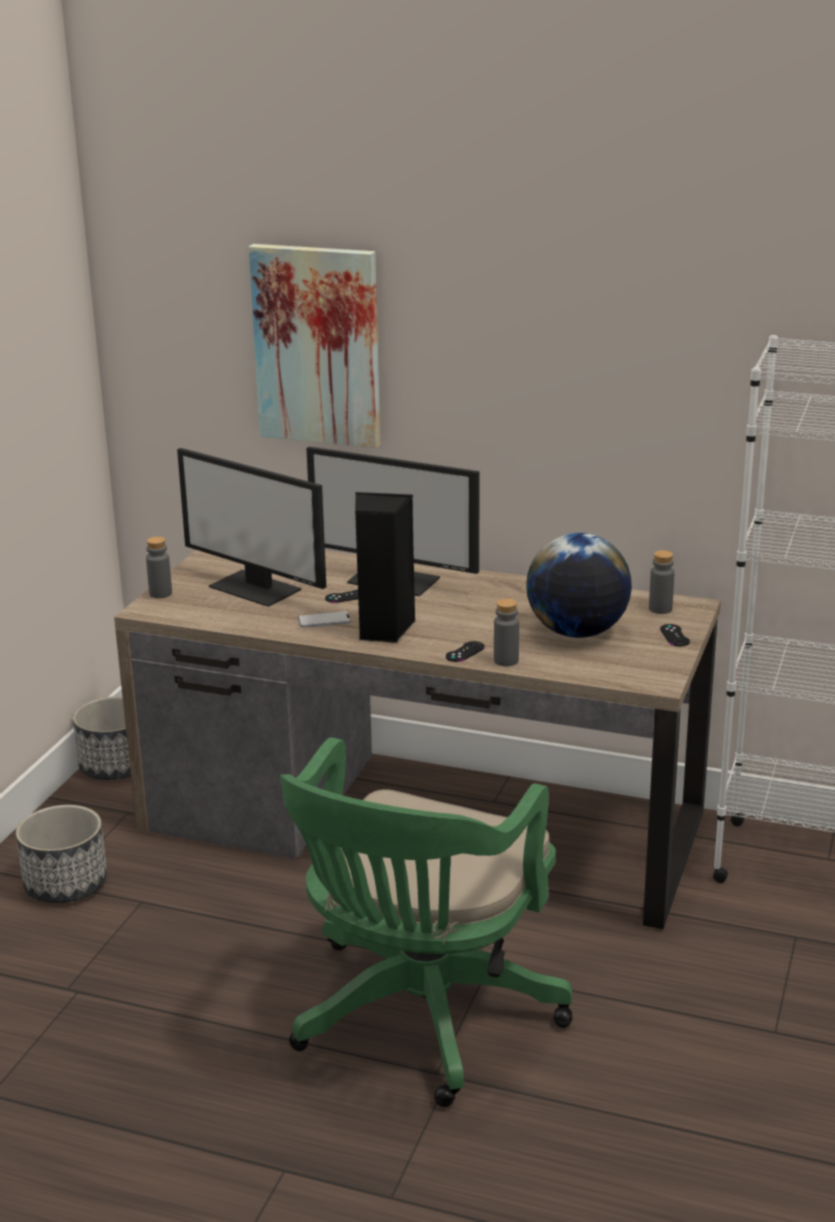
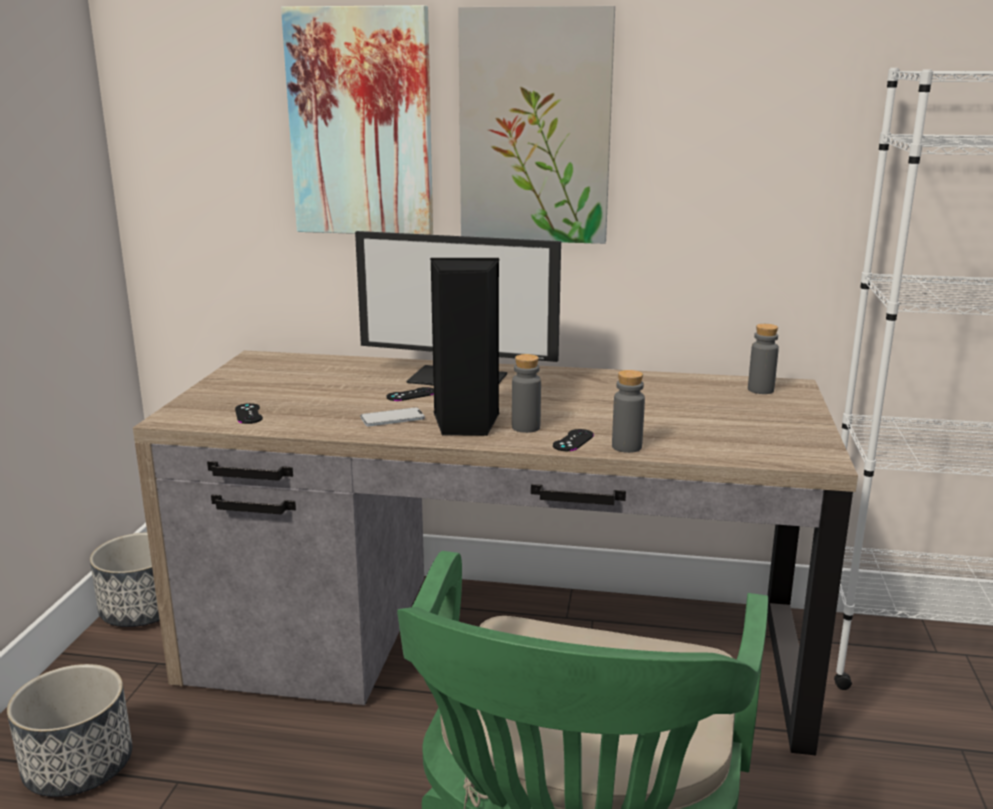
camera: 10 degrees left, 5 degrees down
grey bottle [146,537,172,598] -> grey bottle moved to [512,354,541,433]
monitor [177,448,326,607] -> none
globe [526,533,632,638] -> none
black game controller [660,624,690,647] -> black game controller moved to [235,403,263,424]
none -> picture [458,6,615,244]

